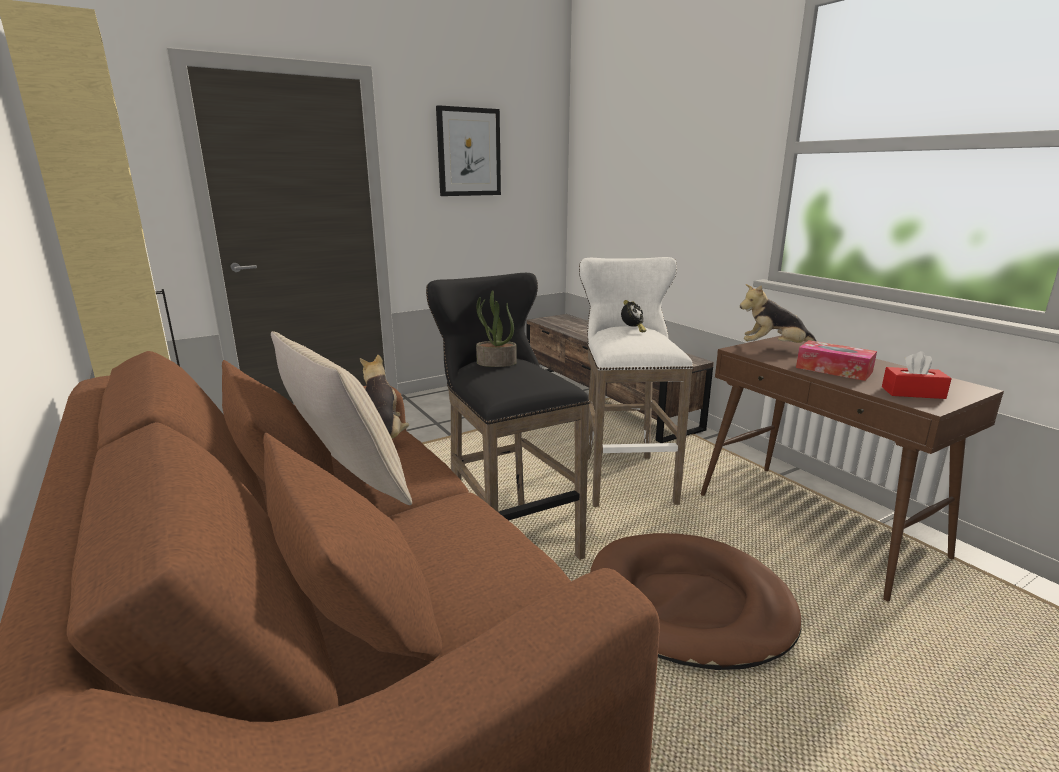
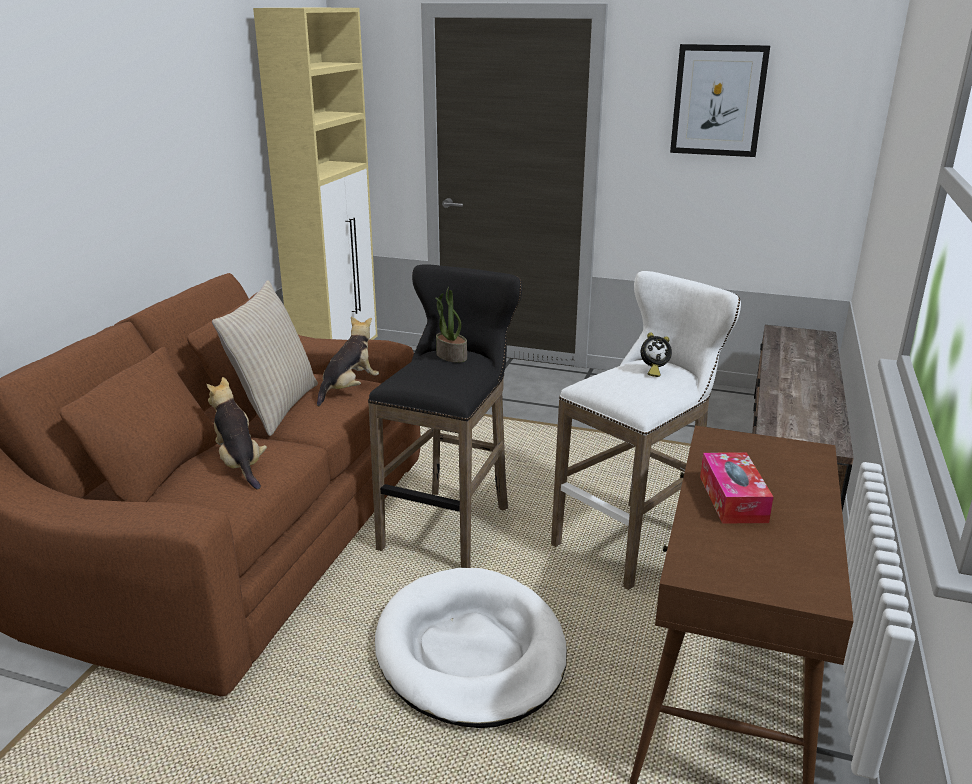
camera: 50 degrees right, 5 degrees up
brown dog bed [590,533,801,670] -> white dog bed [375,568,567,728]
plush toy [740,284,817,343] -> plush toy moved to [207,377,267,489]
red tissue box [882,351,952,399] -> none

